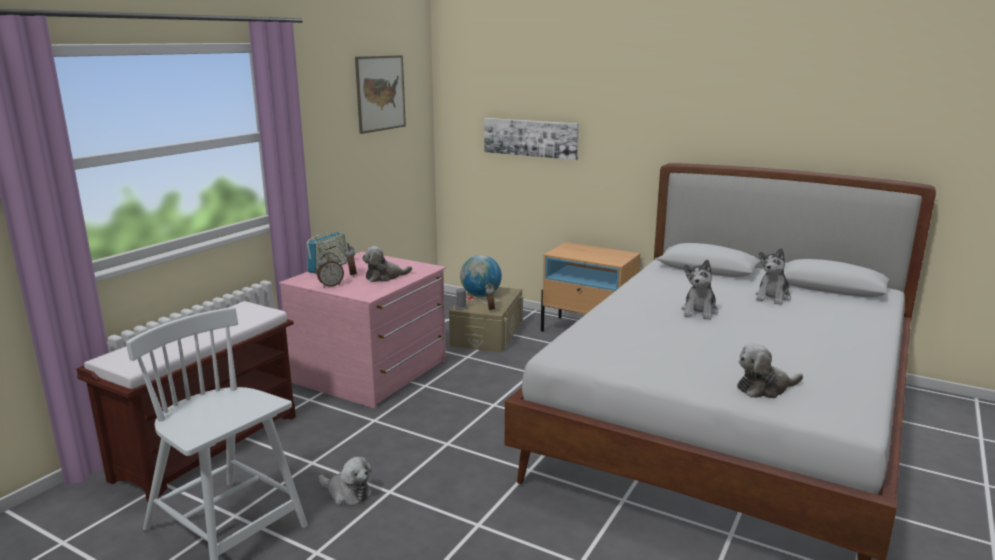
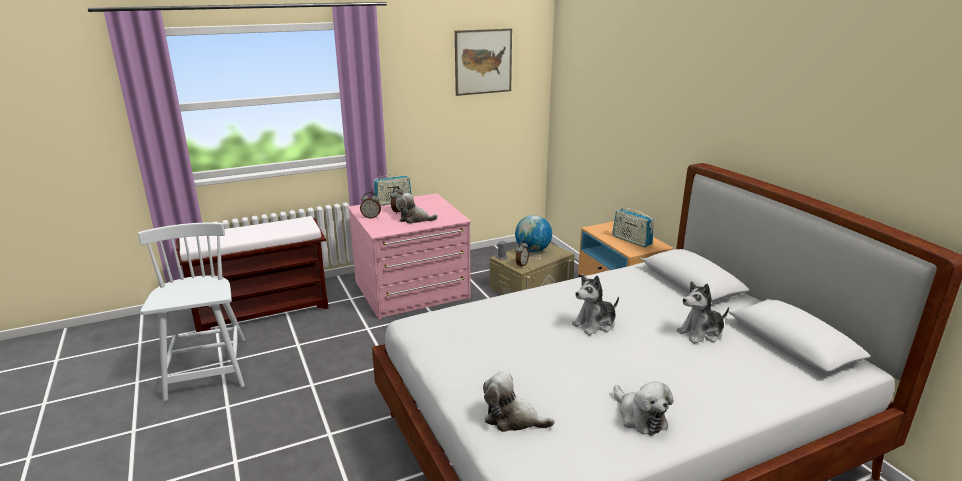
camera: 35 degrees right, 5 degrees up
plush toy [318,457,372,505] -> plush toy moved to [614,381,673,435]
picture [484,118,579,160] -> none
none -> radio [612,206,654,247]

